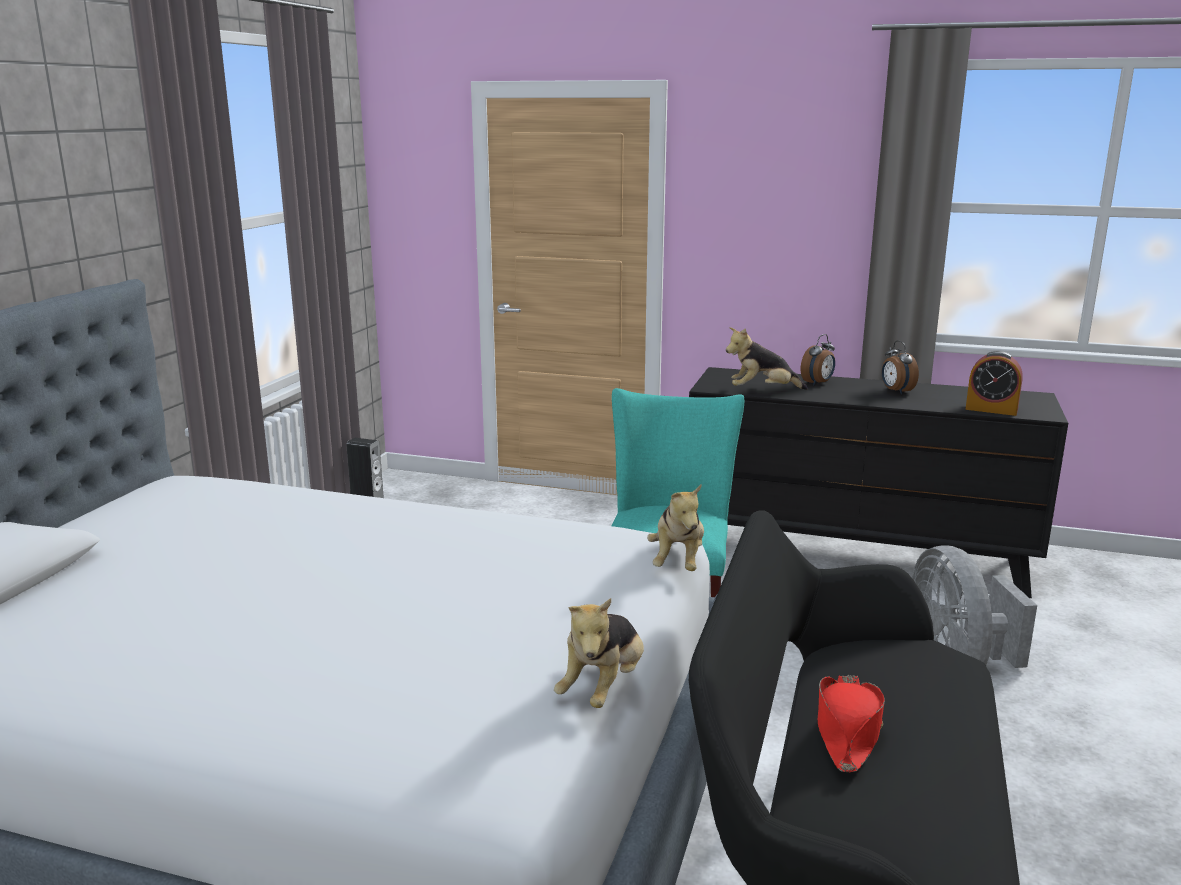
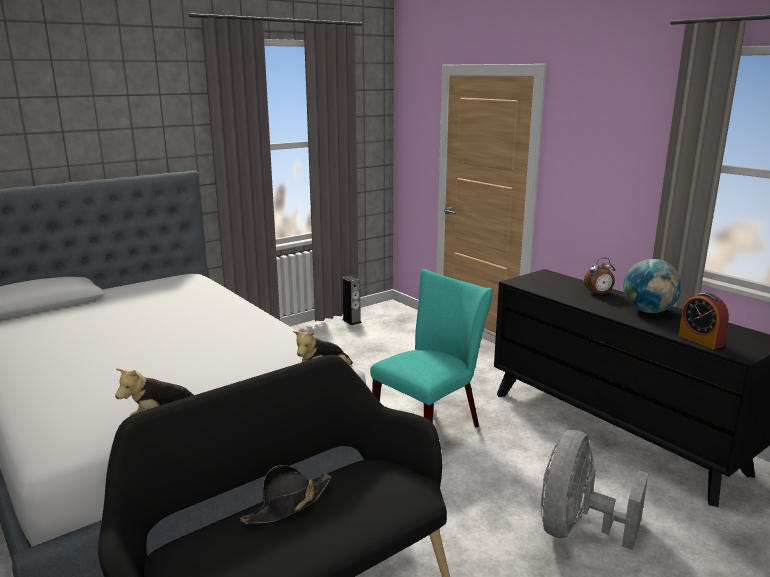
camera: 35 degrees right, 0 degrees up
plush toy [726,327,808,390] -> none
red hat [818,675,885,772] -> black hat [240,465,332,524]
alarm clock [882,341,919,394] -> globe [623,259,682,313]

